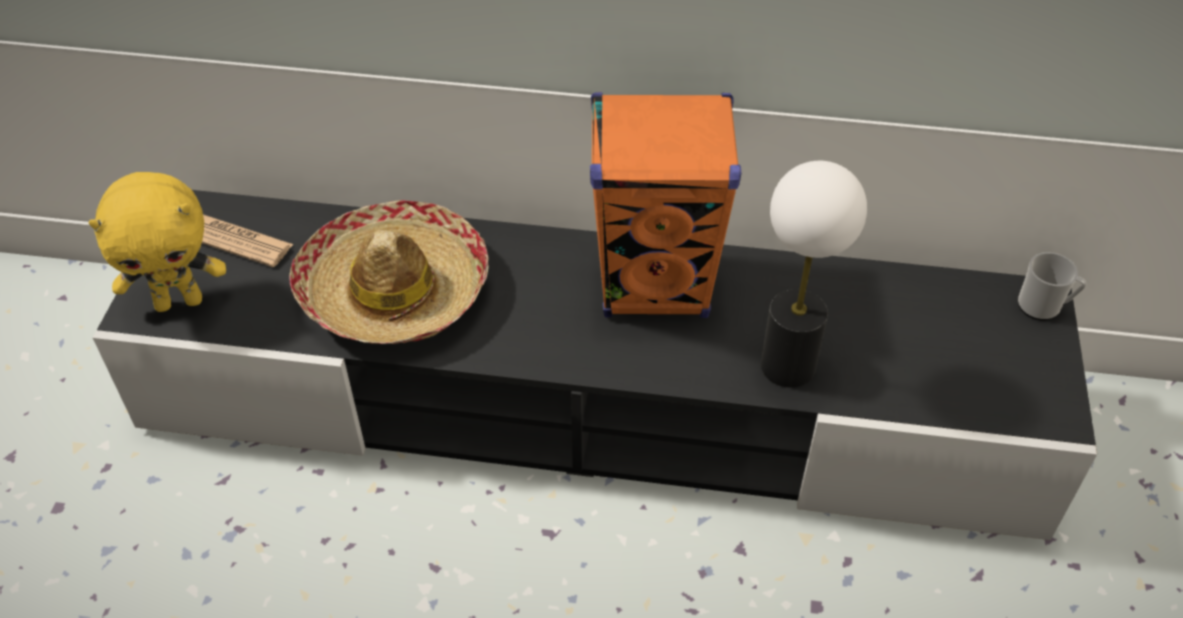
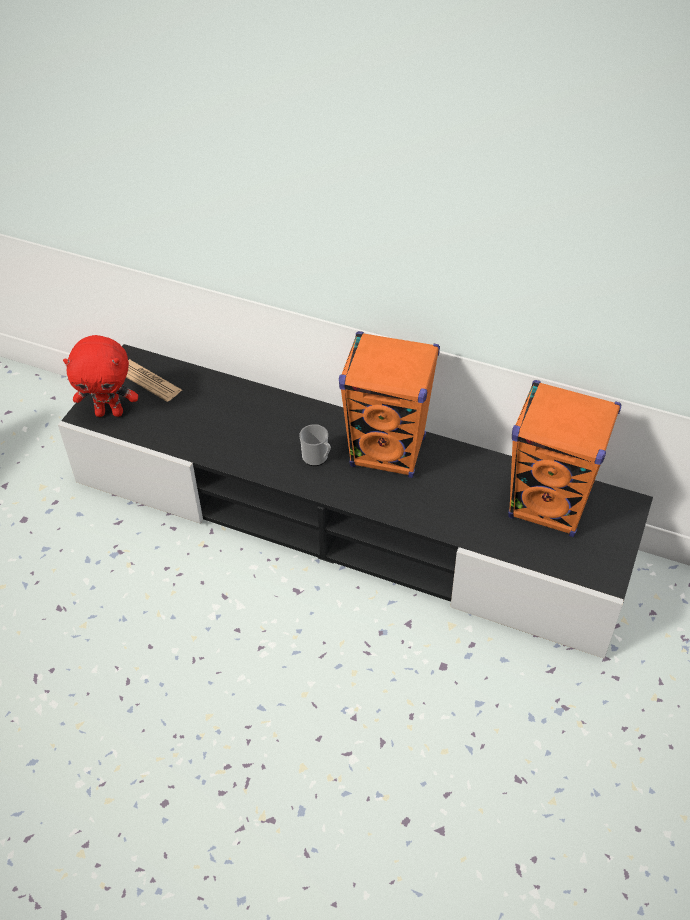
camera: 15 degrees right, 0 degrees up
yellow plush toy [88,172,226,312] -> red plush toy [63,335,138,417]
hat [289,200,489,344] -> none
table lamp [761,161,867,388] -> none
mug [1018,252,1086,321] -> mug moved to [300,424,331,466]
none -> orange speaker [508,380,621,537]

